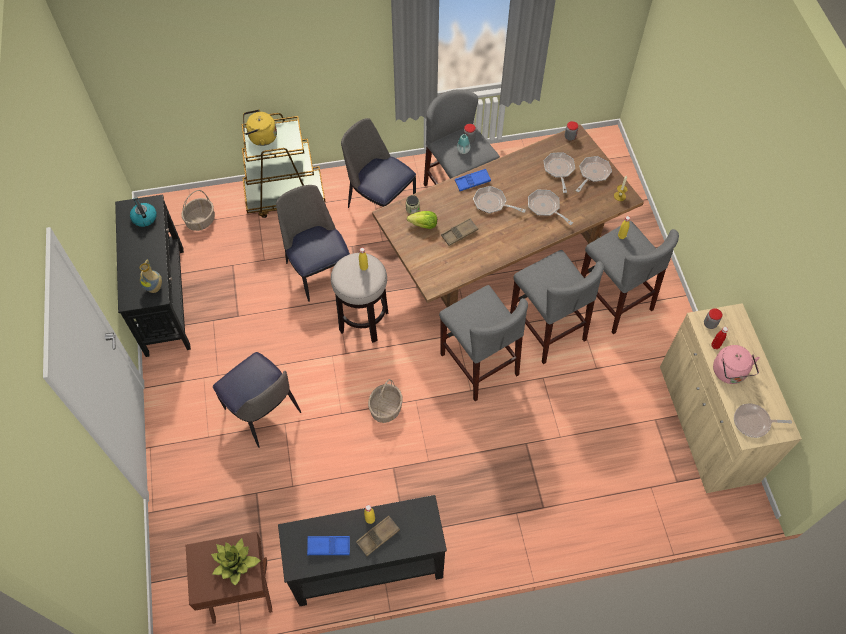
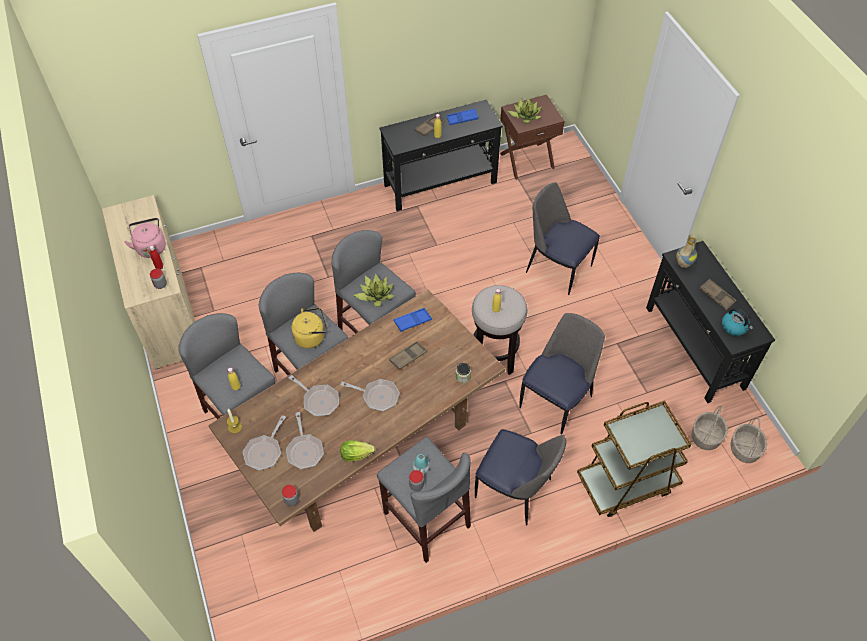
camera: 170 degrees right, 5 degrees down
yellow kettle [243,109,277,146] -> yellow kettle moved to [291,308,327,348]
chair [276,185,350,302] -> chair turned 105 degrees counterclockwise [519,313,605,434]
basket [368,379,403,423] -> basket moved to [730,417,767,463]
lettuce [407,211,437,229] -> lettuce moved to [340,440,375,462]
blue tray [455,169,491,191] -> blue tray moved to [394,308,432,332]
frying pan [734,404,792,438] -> none
none -> potted plant [354,274,394,307]
none -> brown tray [700,279,736,310]

